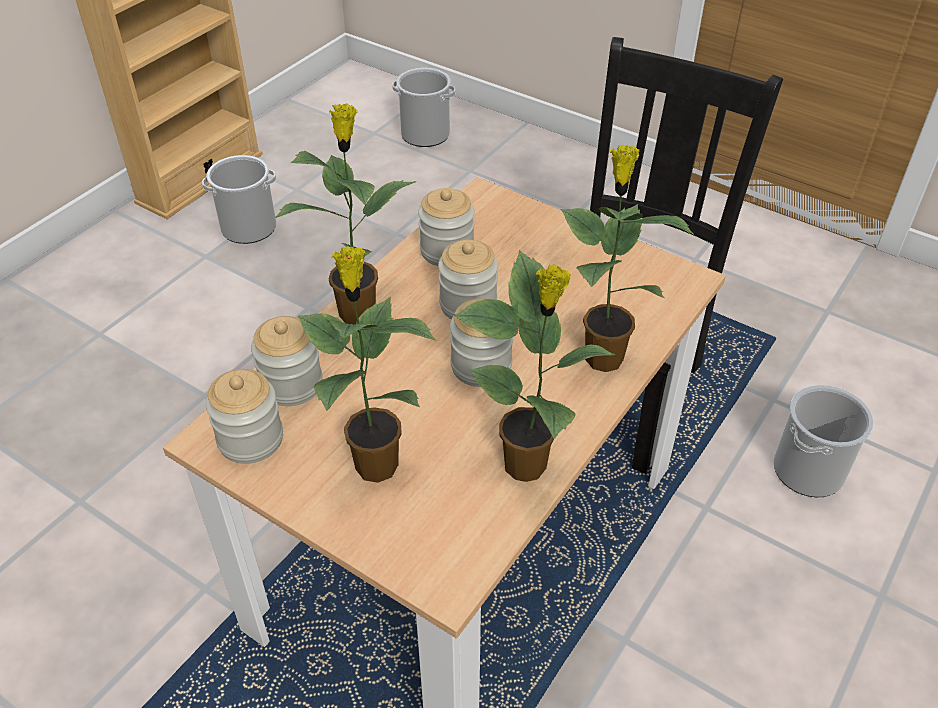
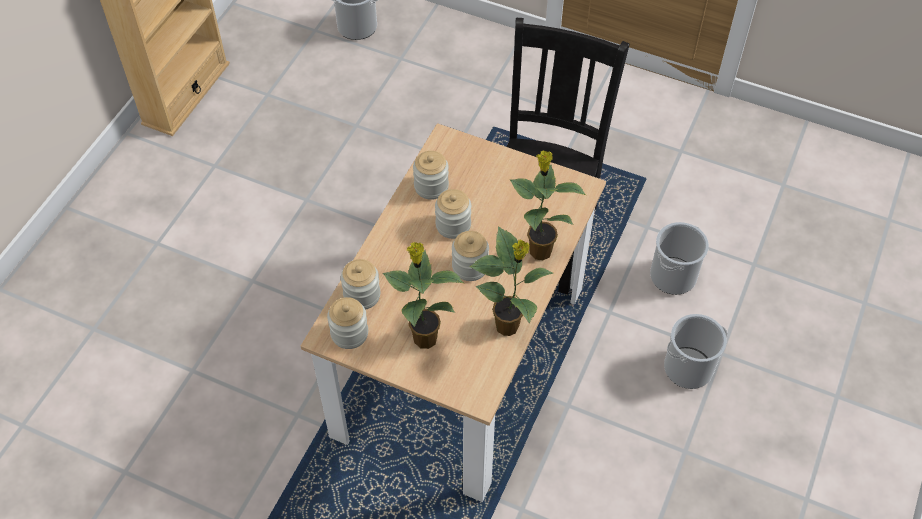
camera: 10 degrees left, 10 degrees up
bucket [202,155,276,244] -> bucket moved to [664,314,728,389]
potted plant [274,103,417,324] -> none

